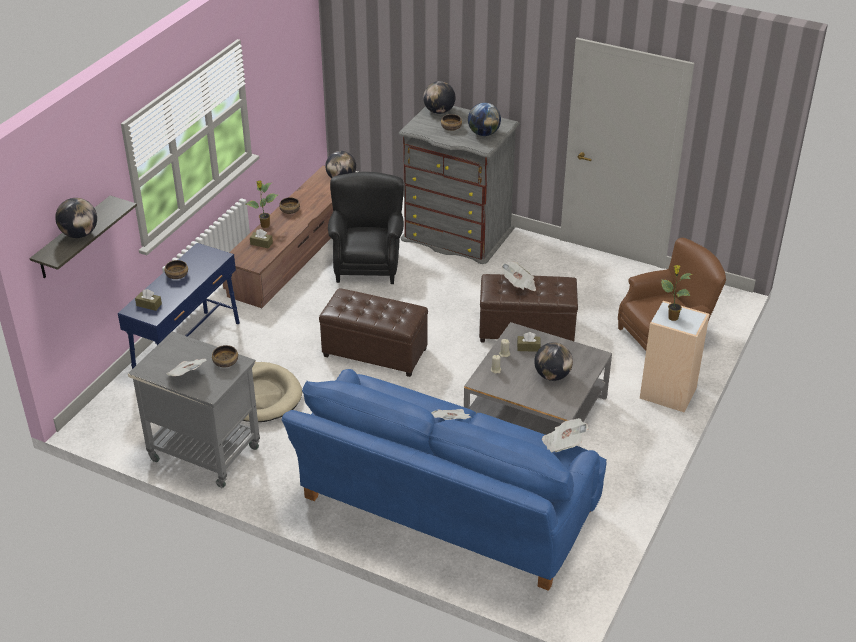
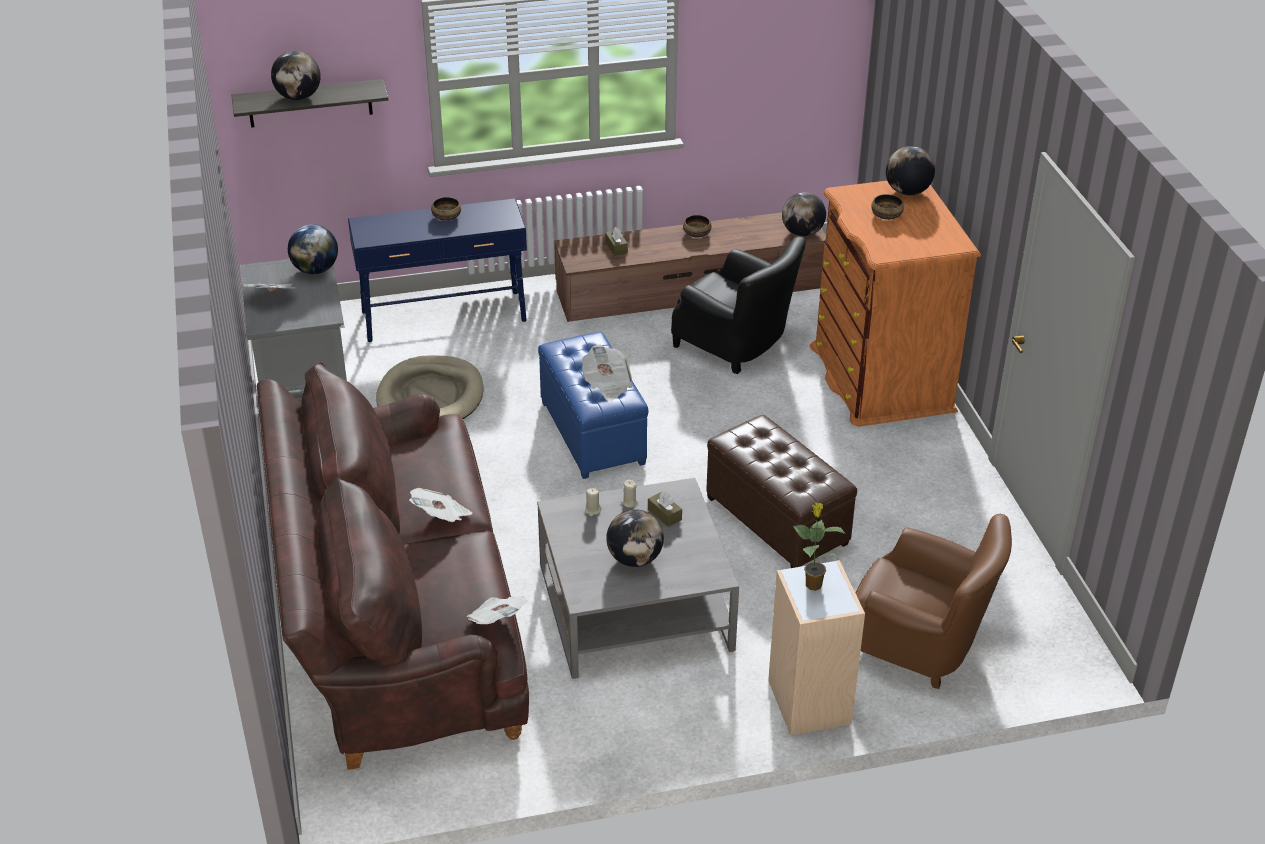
camera: 50 degrees right, 0 degrees up
brown tissue box [135,289,162,311] -> none
bowl [212,345,238,368] -> none
potted plant [245,180,278,228] -> none
blue sofa [282,369,607,591] -> brown sofa [257,362,529,770]
brown ottoman [319,288,428,377] -> blue ottoman [538,332,648,479]
black armchair [328,172,404,284] -> black armchair turned 75 degrees clockwise [671,237,806,374]
grey dresser [399,106,520,264] -> orange dresser [810,181,981,427]
globe [468,103,501,136] -> globe moved to [288,224,338,274]
newspaper [501,261,536,291] -> newspaper moved to [582,345,633,401]

